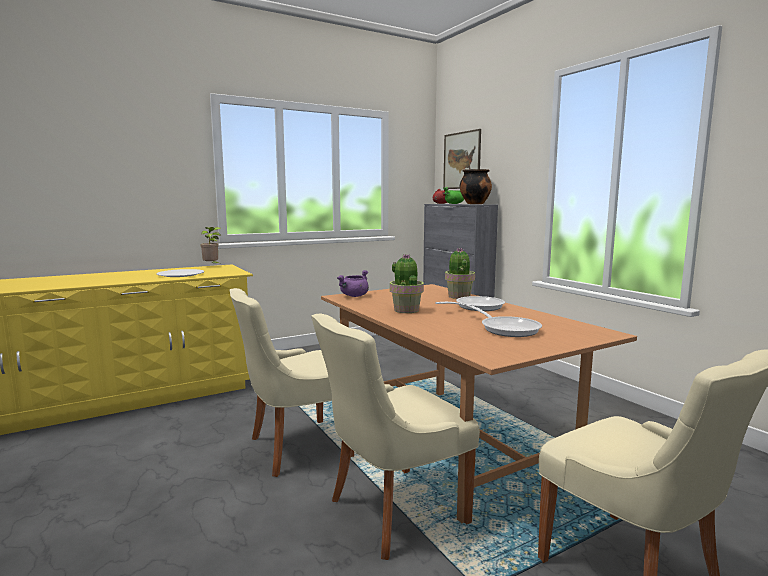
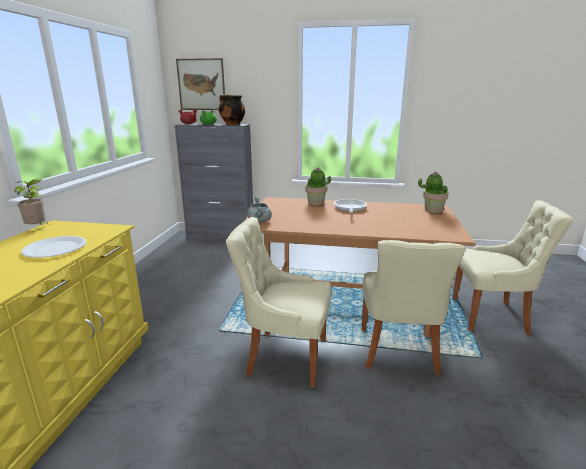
camera: 50 degrees left, 10 degrees up
beige chair [229,288,354,477] -> beige chair turned 90 degrees clockwise [226,217,331,388]
purple cooking pot [337,270,369,297] -> grey cooking pot [247,198,272,222]
potted plant [390,255,424,313] -> potted plant moved to [418,171,449,213]
frying pan [466,304,542,337] -> none

